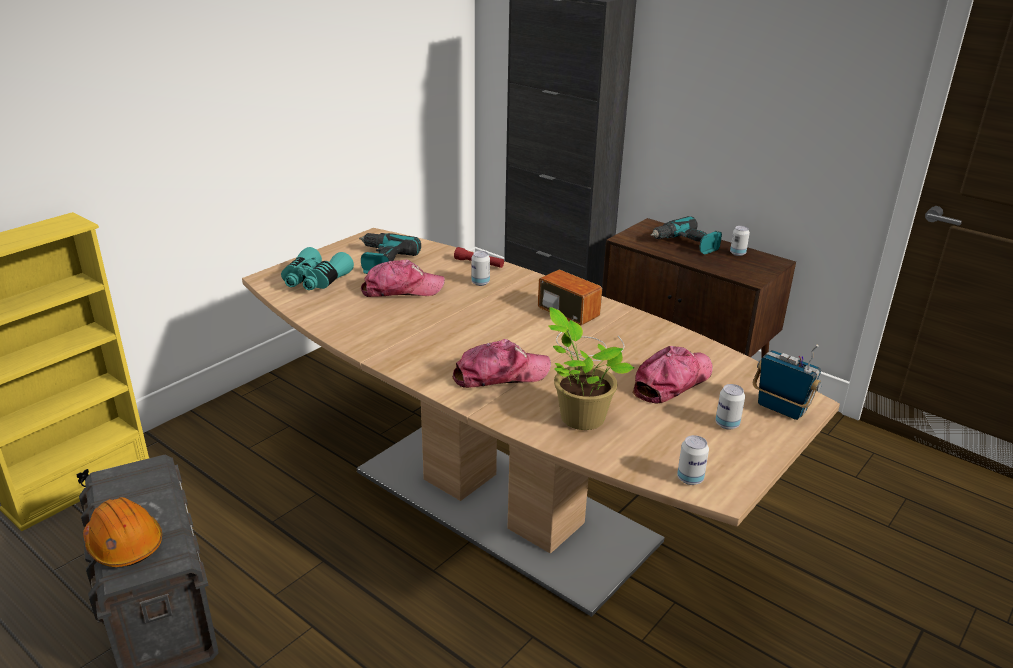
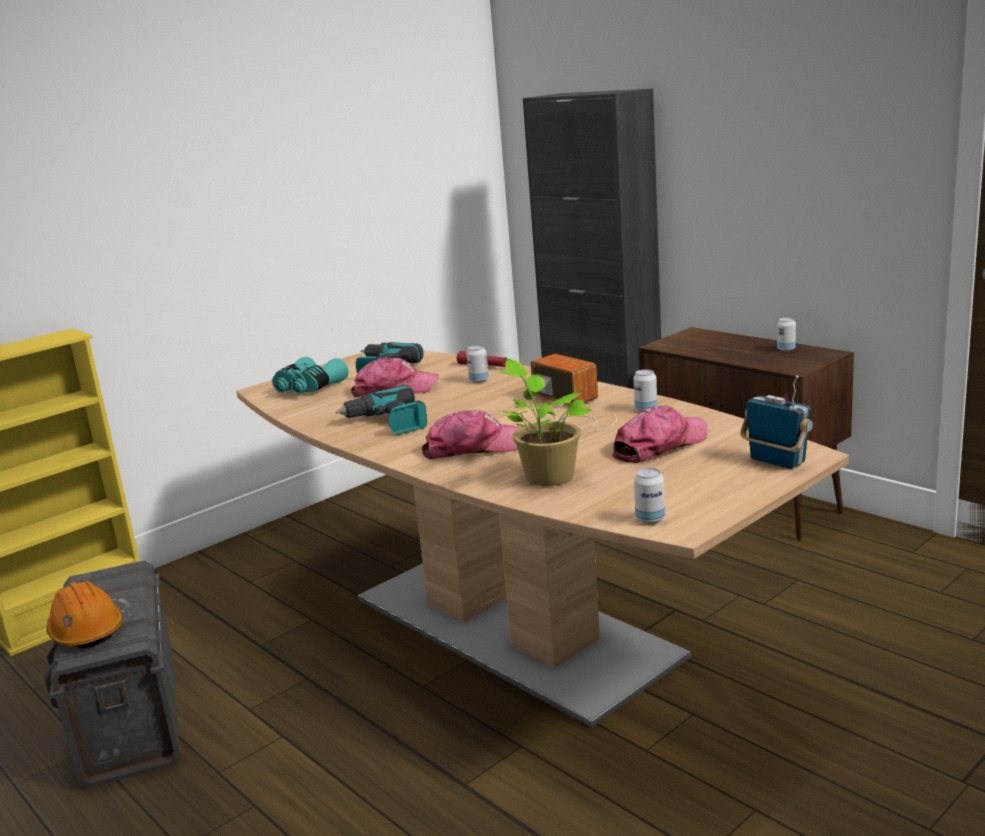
camera: 10 degrees right, 10 degrees down
power drill [651,216,722,254] -> power drill moved to [336,385,427,434]
can [715,384,745,430] -> can moved to [633,369,657,412]

